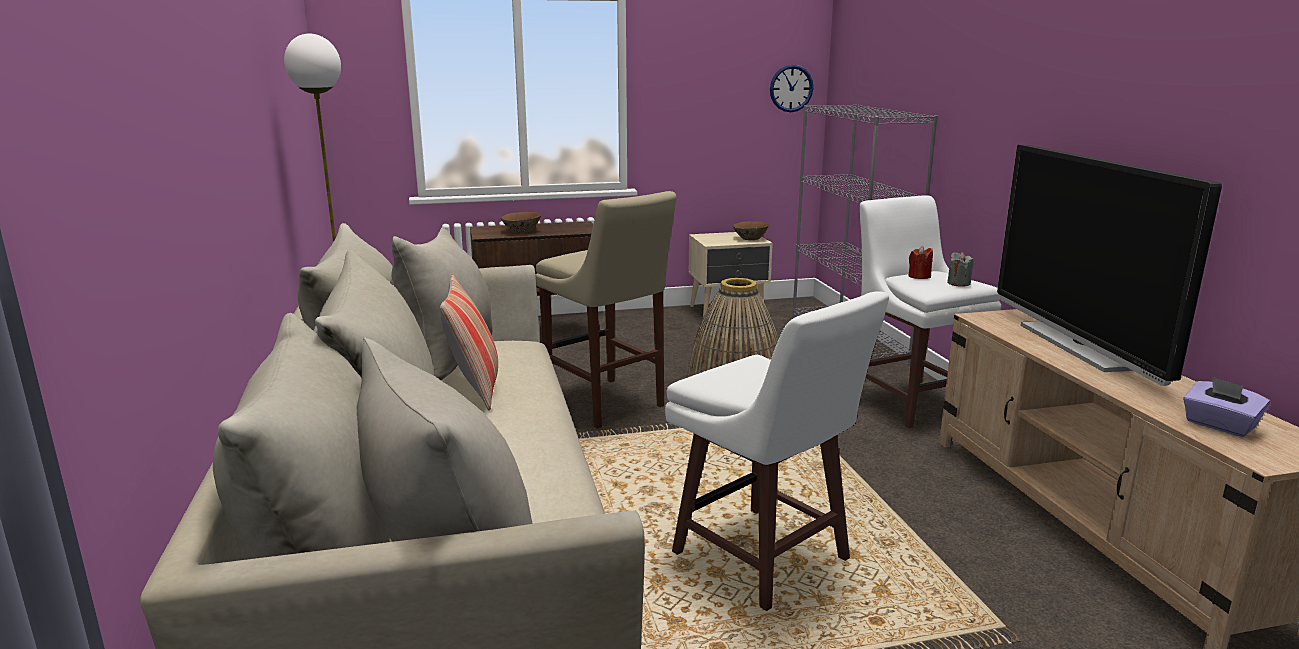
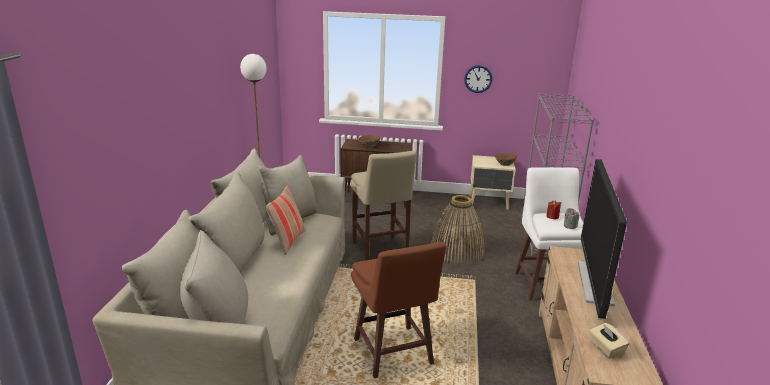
camera: 20 degrees right, 5 degrees up
white stool [665,291,889,611] -> brown stool [351,242,446,378]
wall clock [770,65,813,112] -> wall clock moved to [464,65,492,93]
purple tissue box [1183,377,1270,437] -> beige tissue box [589,323,629,359]

